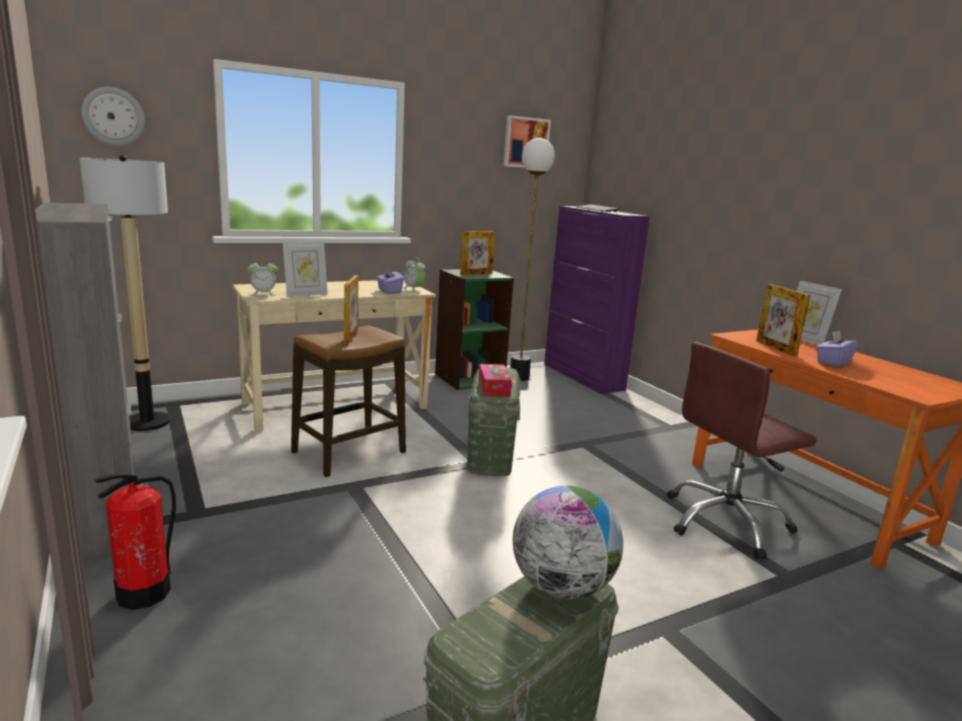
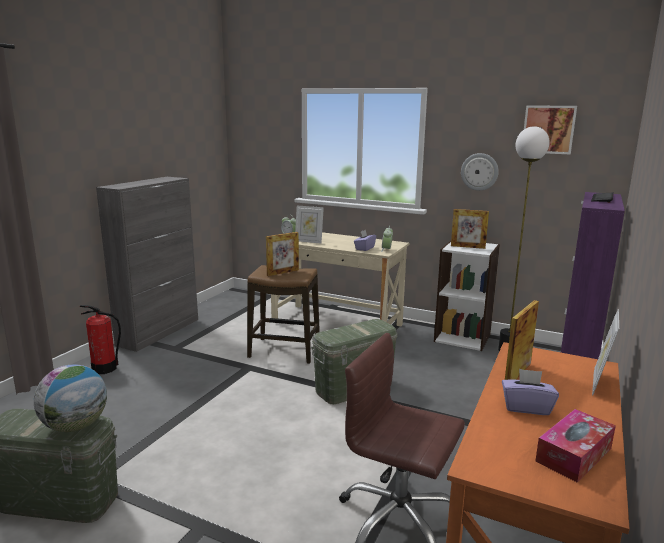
camera: 55 degrees right, 0 degrees up
floor lamp [79,155,171,431] -> none
wall clock [81,87,145,146] -> wall clock moved to [461,153,499,191]
green bookcase [435,269,514,390] -> white bookcase [434,240,500,351]
tissue box [478,364,512,397] -> tissue box moved to [535,409,616,482]

